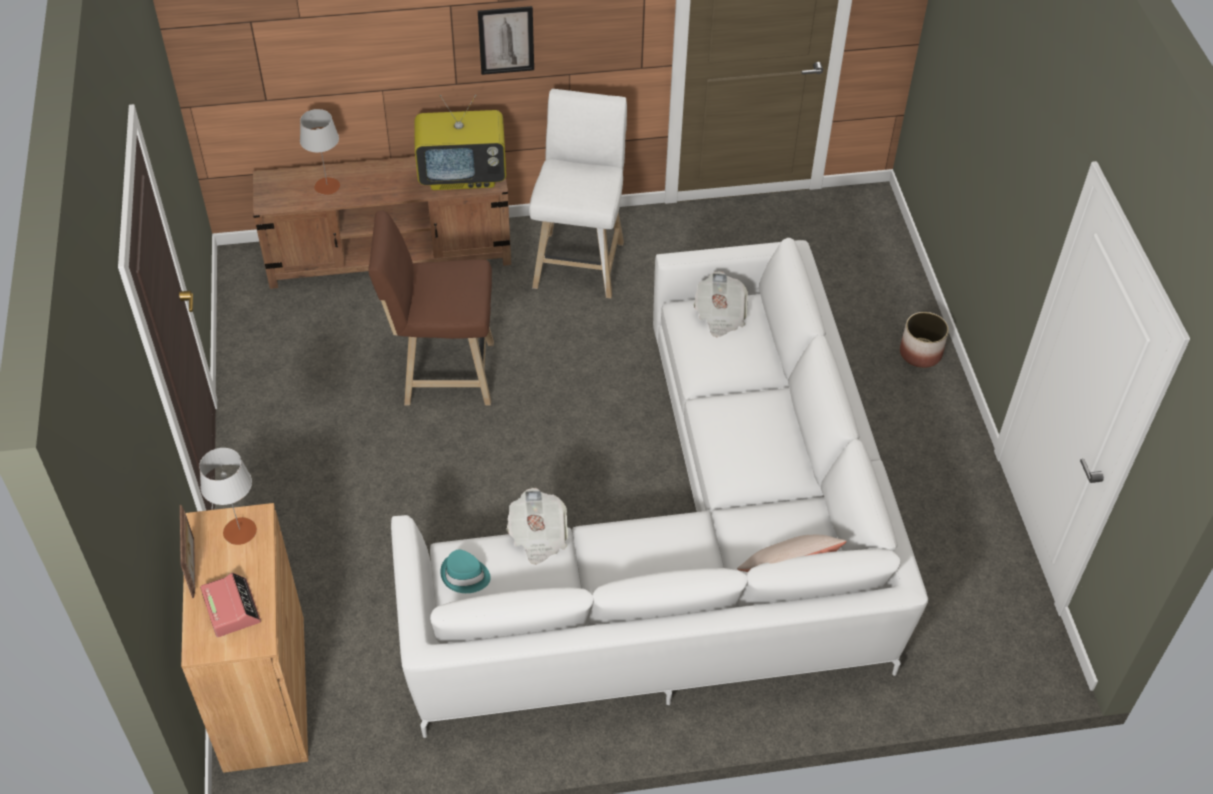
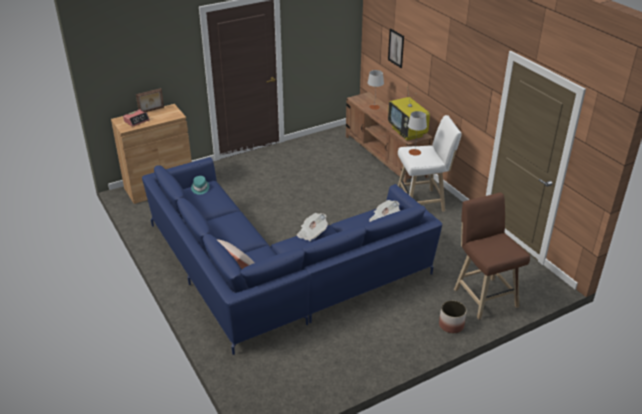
camera: 70 degrees right, 15 degrees down
grey table lamp [199,448,257,545] -> grey table lamp moved to [408,111,427,156]
brown stool [368,210,494,406] -> brown stool moved to [454,193,530,320]
white sofa [391,238,928,738] -> blue sofa [142,157,442,355]
picture [478,6,534,75] -> picture moved to [388,28,404,68]
newspaper [507,488,568,565] -> newspaper moved to [297,213,328,241]

